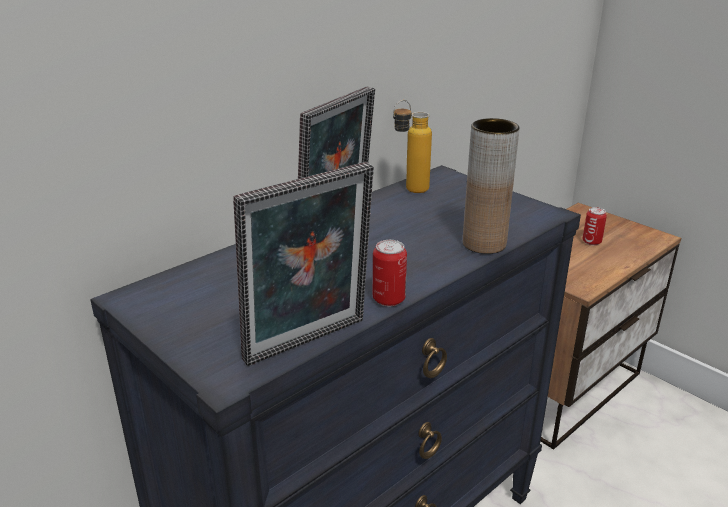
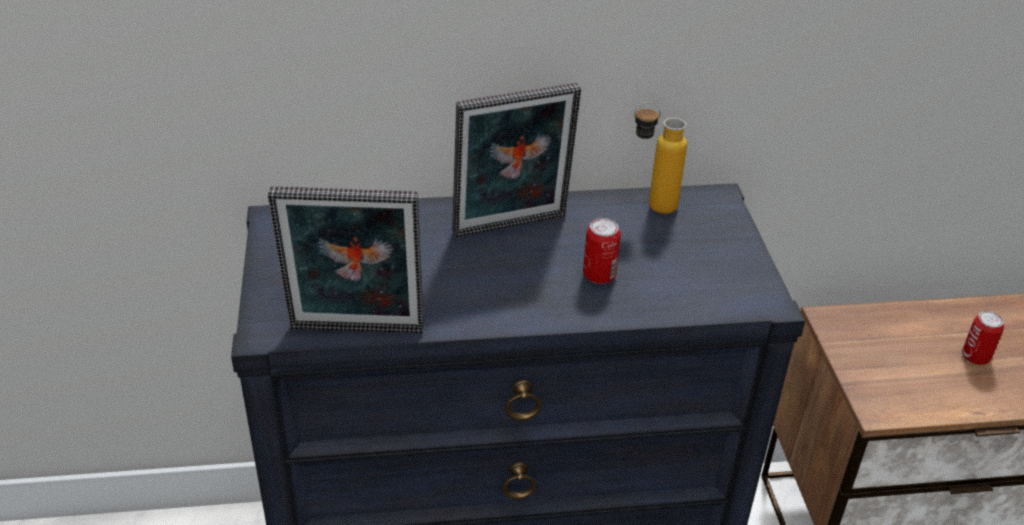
camera: 35 degrees right, 10 degrees up
can [373,240,407,306] -> can moved to [583,218,621,284]
brown vase [463,118,520,254] -> none

